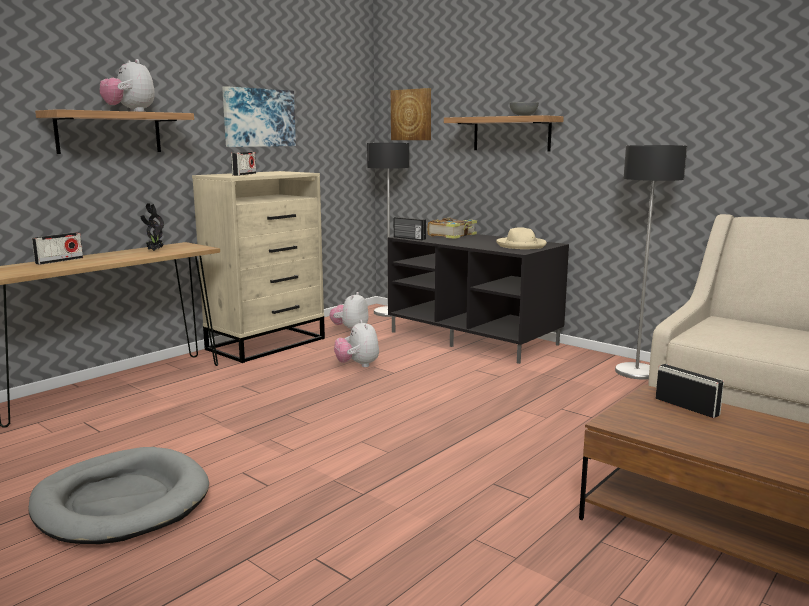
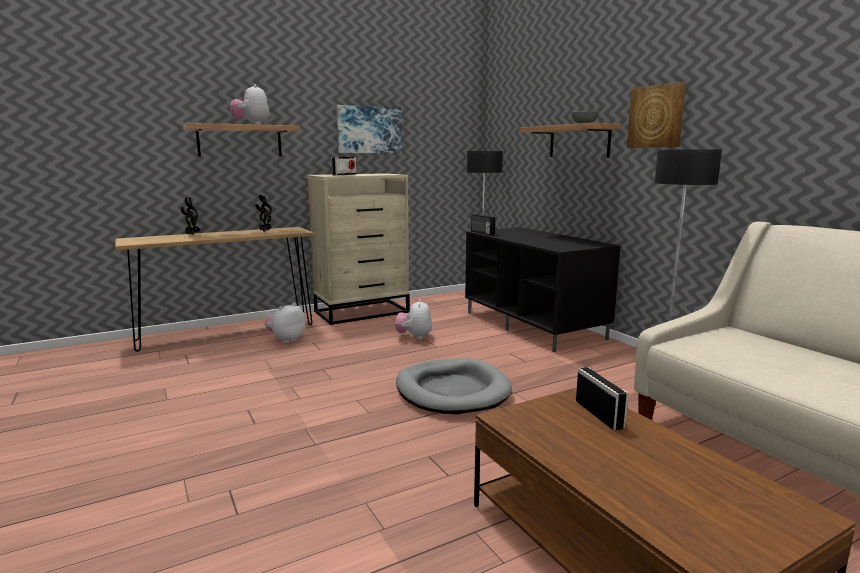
camera: 20 degrees right, 0 degrees up
grey dog bed [28,447,209,544] -> grey dog bed moved to [396,358,512,415]
radio [32,232,83,265] -> potted plant [181,197,201,235]
plush toy [329,292,368,330] -> plush toy moved to [265,303,306,343]
picture [391,88,431,140] -> picture moved to [627,82,686,148]
book [428,218,477,239] -> none
beige hat [496,227,547,249] -> none

